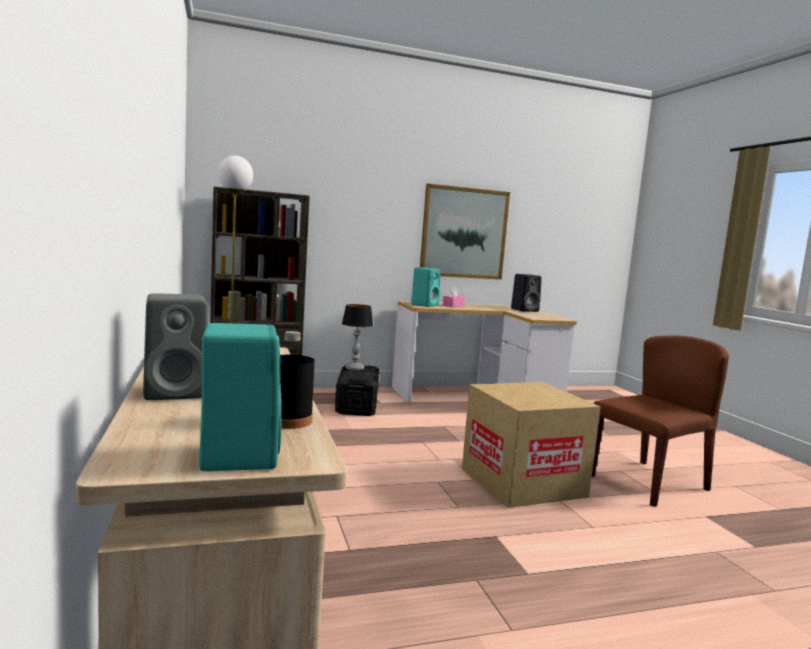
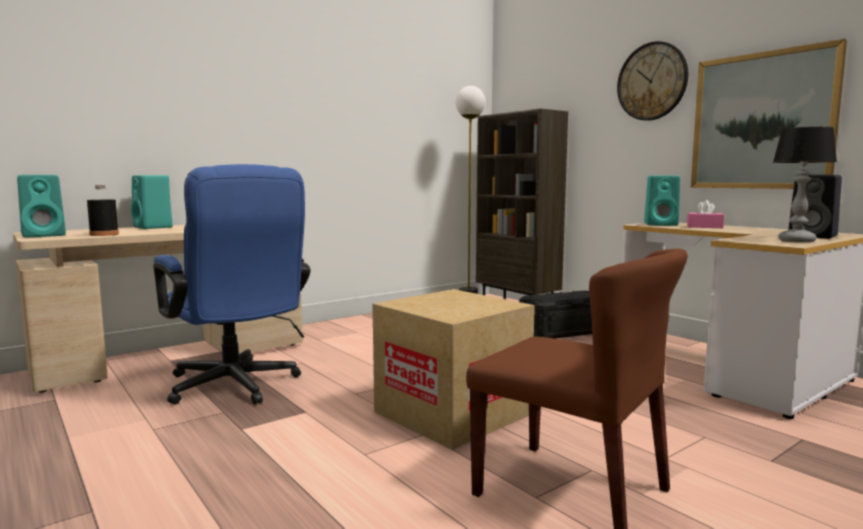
camera: 70 degrees right, 0 degrees up
grey speaker [143,293,208,400] -> turquoise speaker [131,175,173,229]
table lamp [342,304,373,371] -> table lamp moved to [773,127,837,243]
none -> blue office chair [153,164,311,405]
none -> wall clock [617,41,688,121]

